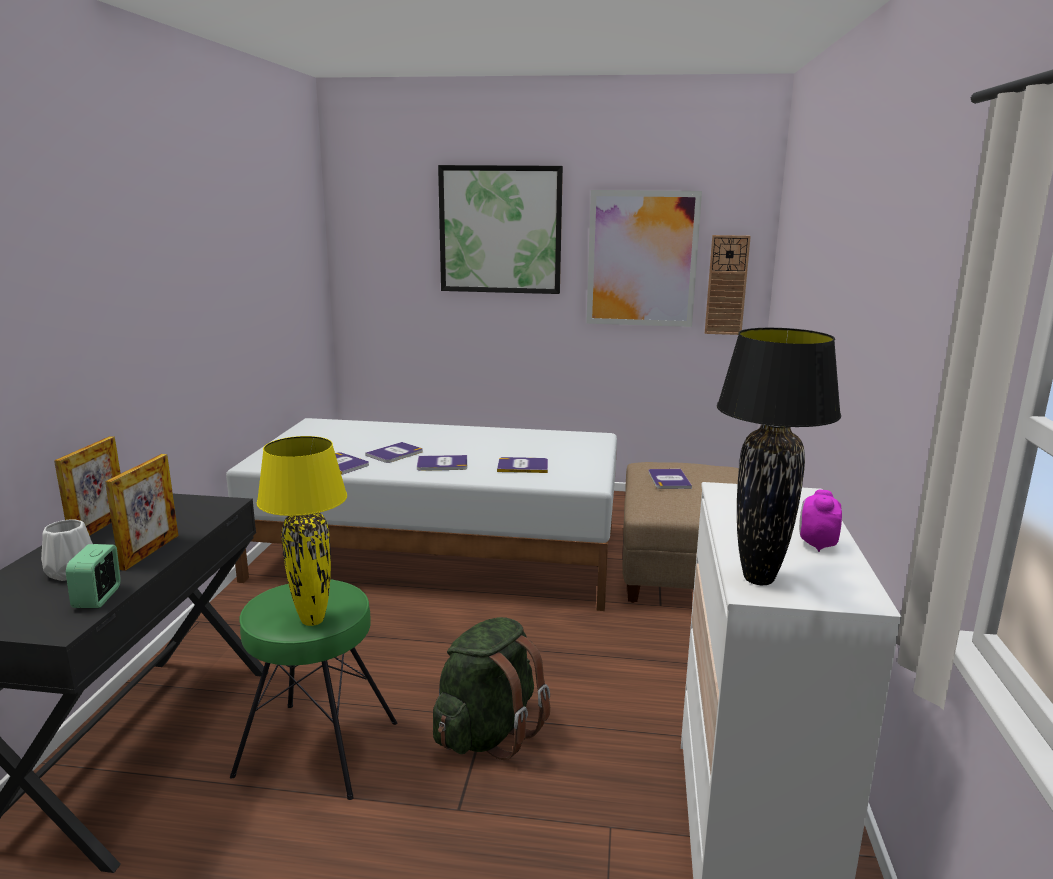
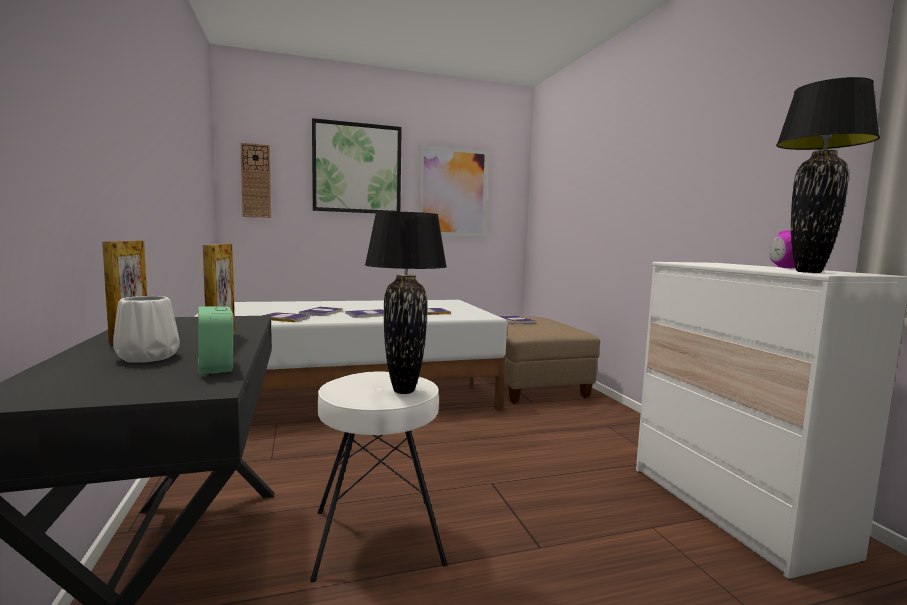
camera: 25 degrees left, 10 degrees down
green stool [230,579,397,800] -> white stool [310,371,447,583]
yellow table lamp [257,436,347,626] -> black table lamp [365,211,447,394]
green backpack [433,617,550,760] -> none
wall clock [705,235,751,335] -> wall clock moved to [240,143,271,218]

